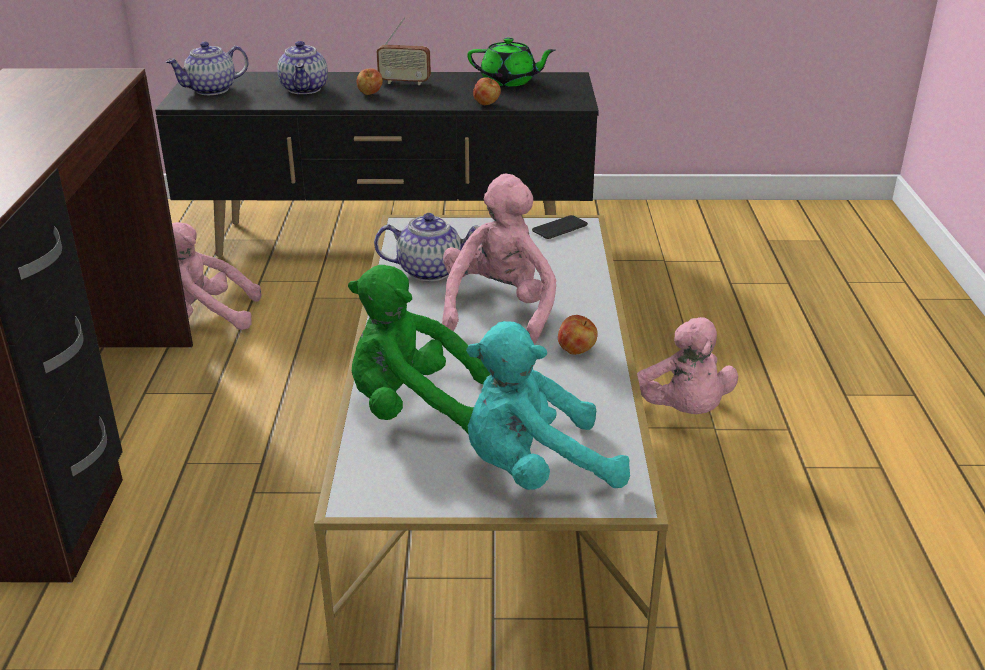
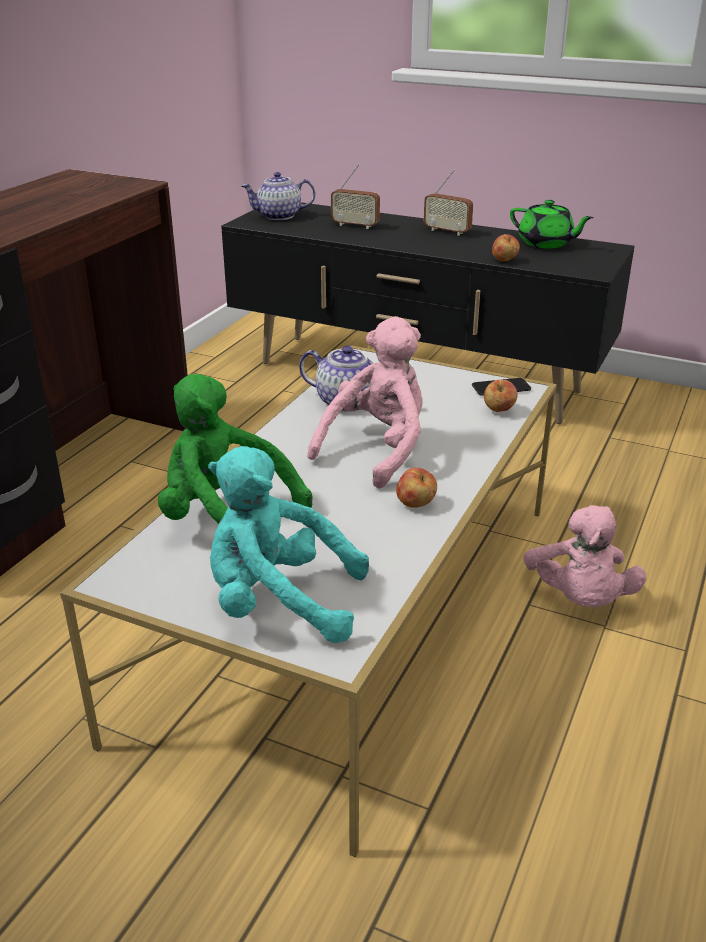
camera: 25 degrees right, 0 degrees up
pink plush toy [172,222,261,330] -> none
teapot [277,41,328,94] -> radio [331,164,380,229]
apple [356,68,383,95] -> apple moved to [484,380,517,412]

